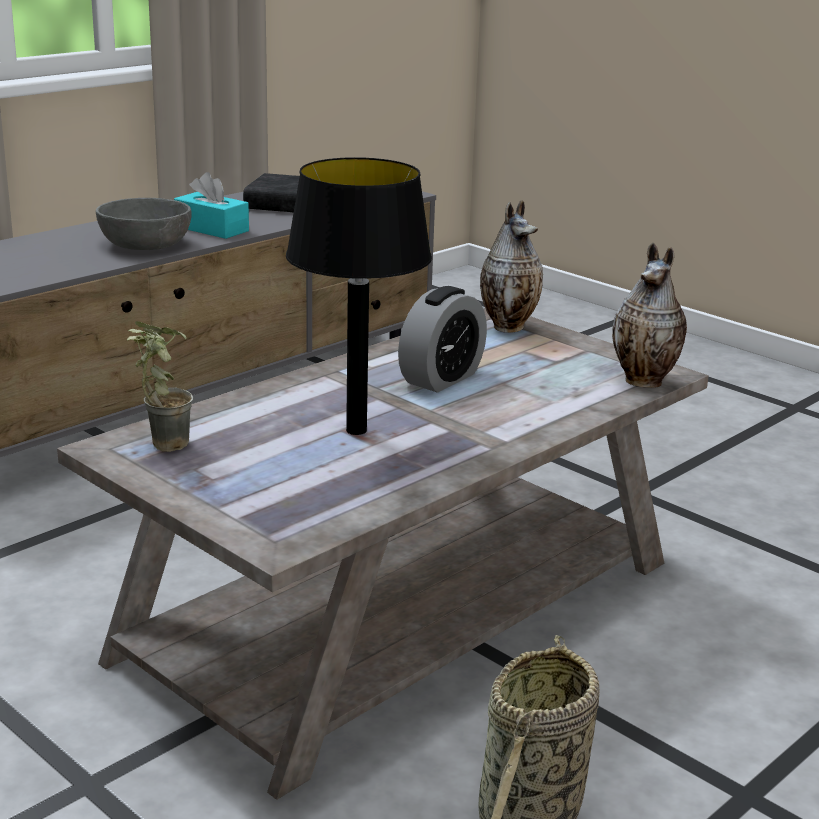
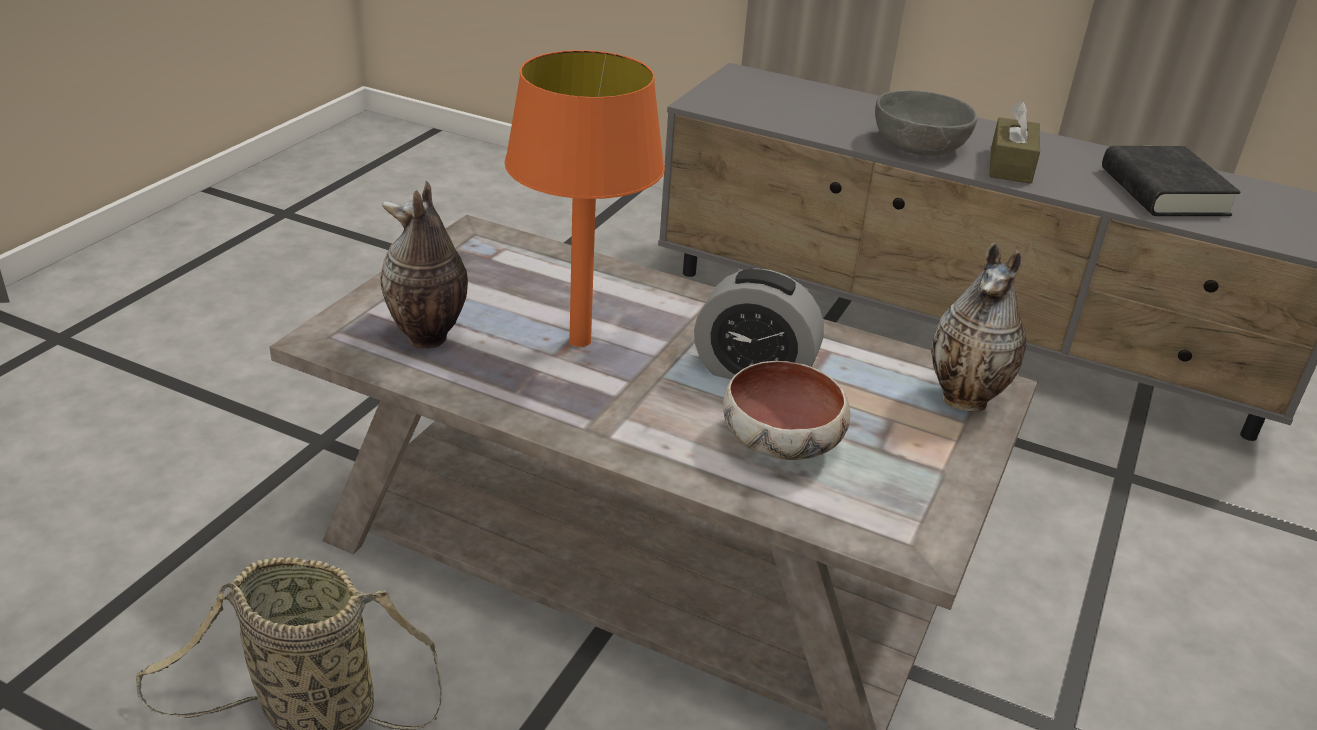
camera: 70 degrees right, 10 degrees up
potted plant [127,321,193,452] -> none
turquoise tissue box [174,172,249,239] -> brown tissue box [989,101,1040,184]
black table lamp [286,157,432,435] -> orange table lamp [504,50,665,347]
vase [612,242,687,388] -> vase moved to [381,181,468,349]
none -> bowl [723,361,850,460]

